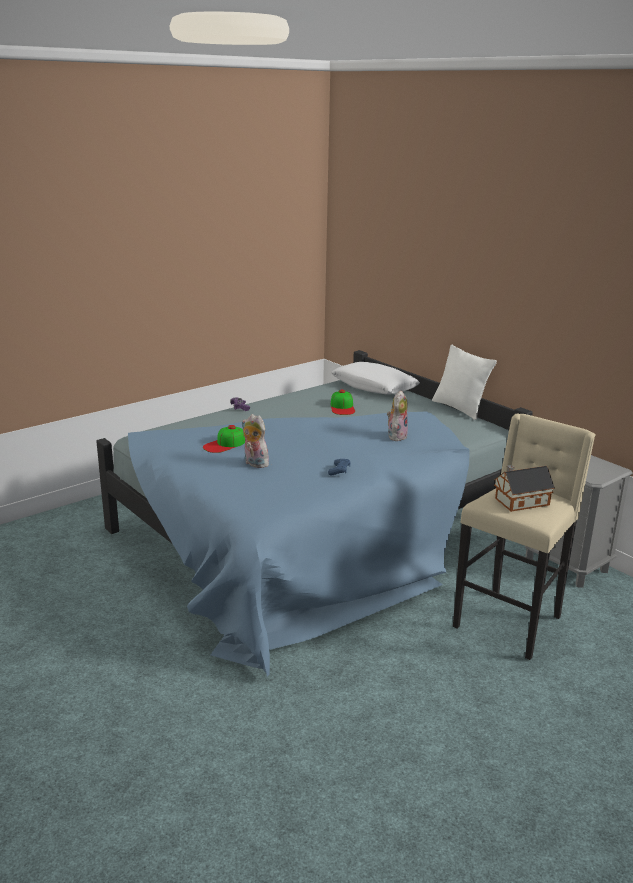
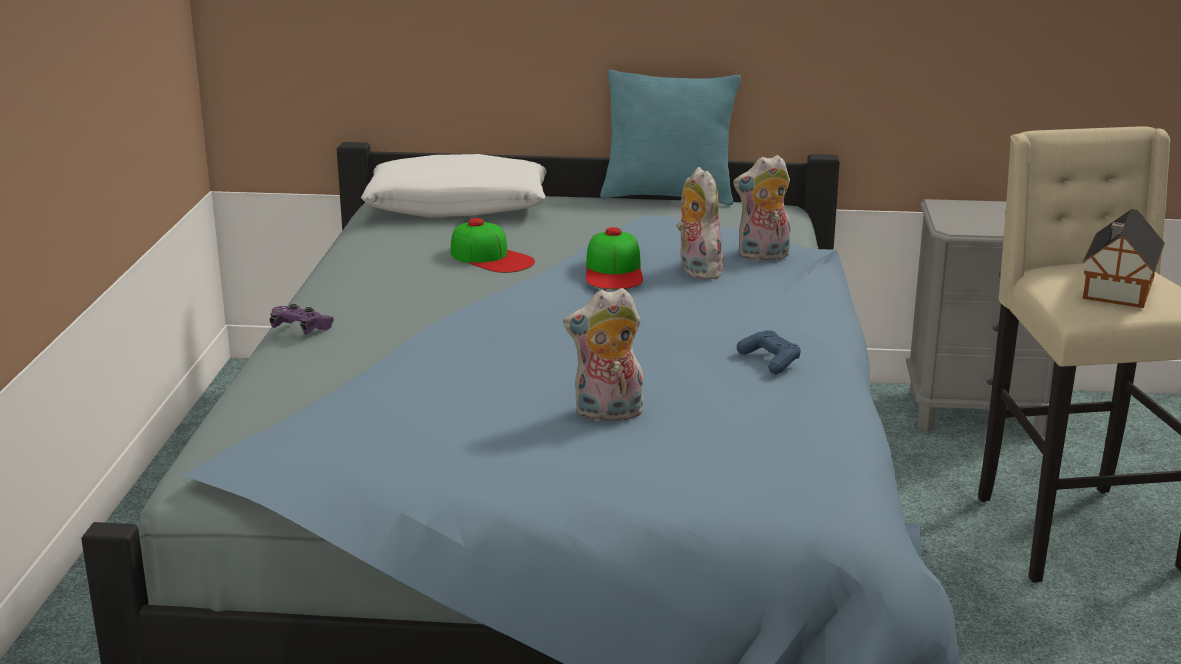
camera: 45 degrees left, 0 degrees up
cap [203,425,245,453] -> cap moved to [586,227,643,289]
white pillow [432,345,497,420] -> turquoise pillow [600,70,741,205]
none -> plush toy [733,155,791,261]

